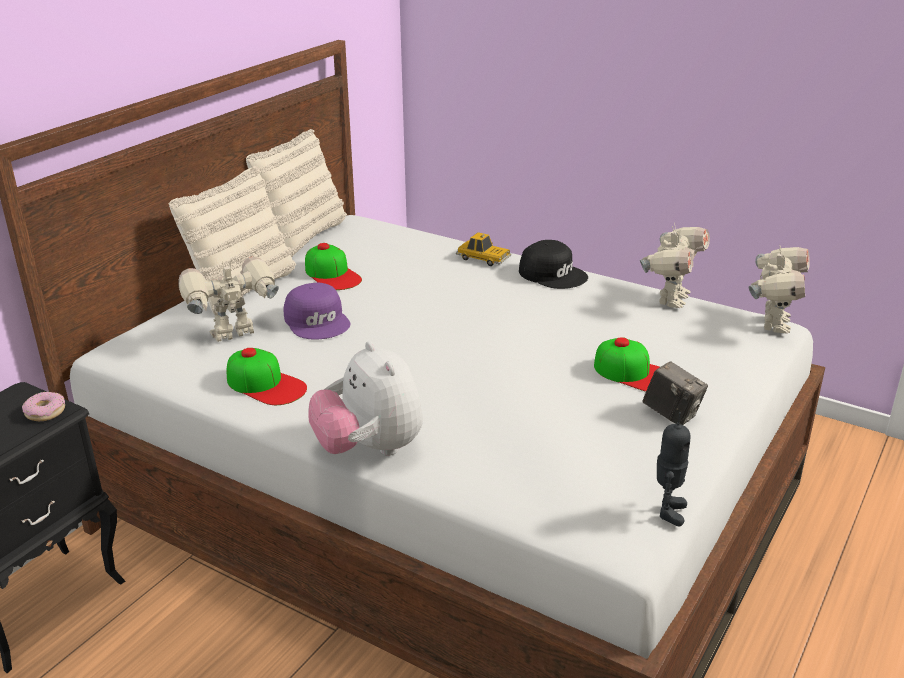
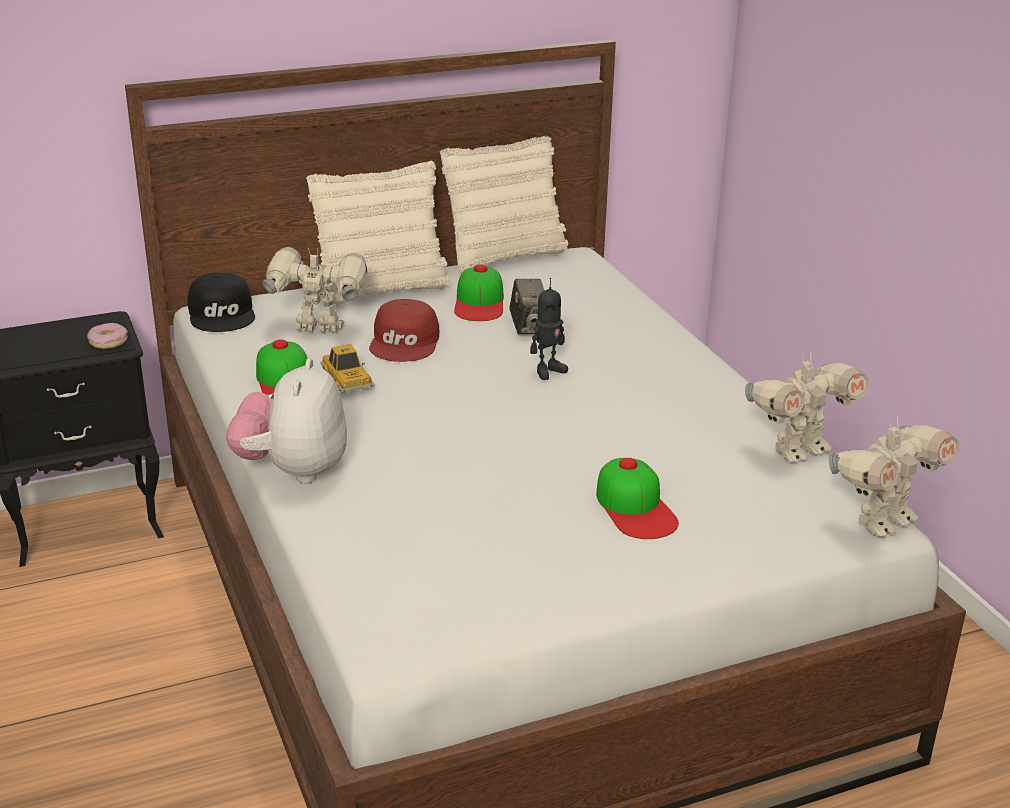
camera: 35 degrees right, 0 degrees up
purple cap [284,283,350,340] -> red cap [369,299,439,362]
toy car [456,232,512,266] -> toy car moved to [320,344,374,393]
black cap [519,240,588,289] -> black cap moved to [188,272,255,332]
camera [643,361,708,425] -> camera moved to [509,279,544,334]
toy robot [657,412,690,527] -> toy robot moved to [530,278,568,380]

